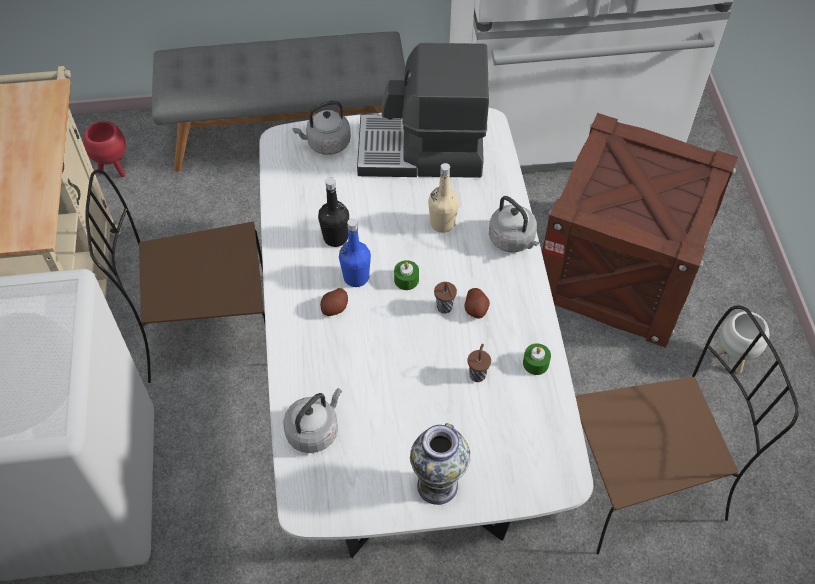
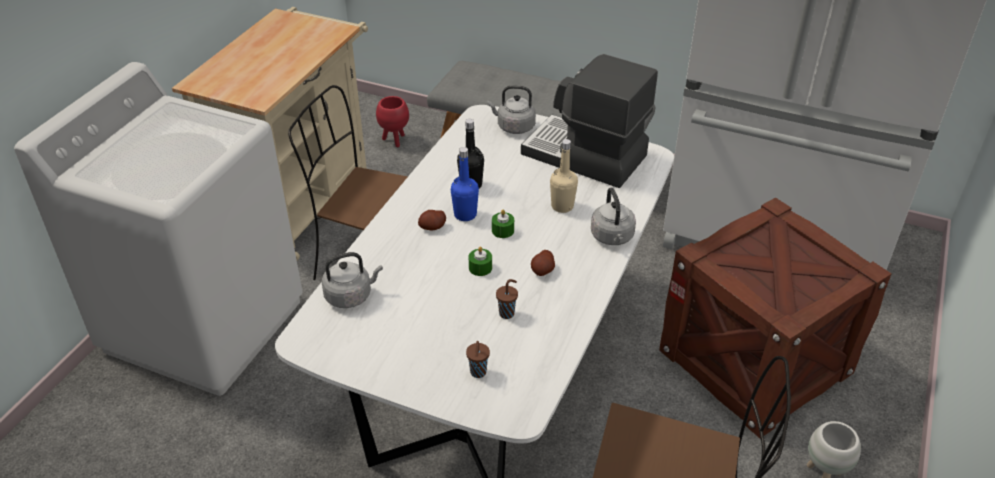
camera: 30 degrees right, 15 degrees down
vase [410,423,471,505] -> none
brown cup [434,282,457,314] -> brown cup moved to [466,341,490,378]
green candle [523,343,551,375] -> green candle moved to [469,247,492,276]

